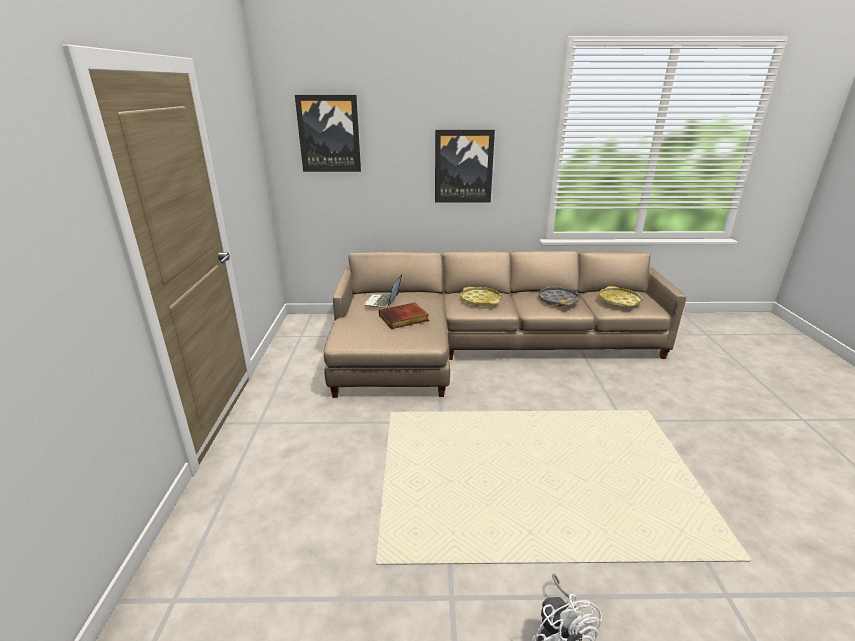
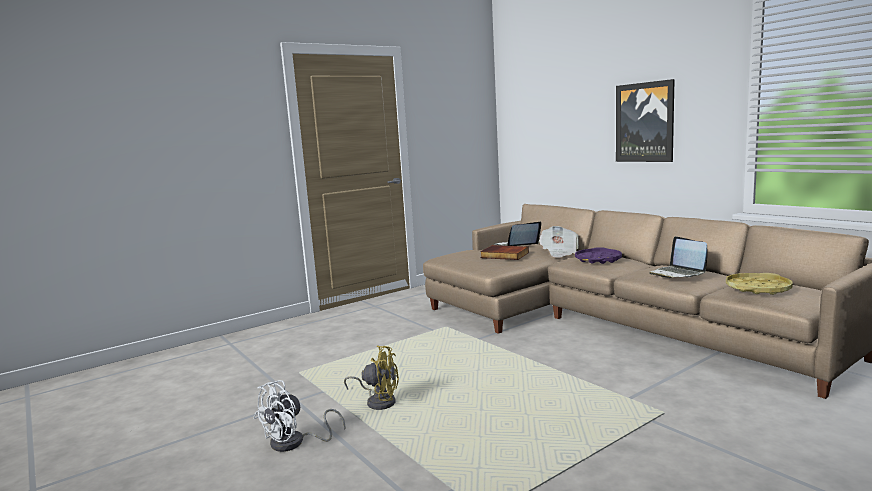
camera: 55 degrees right, 15 degrees down
picture [295,95,361,172] -> none
yellow tray [461,287,501,307] -> purple tray [575,247,622,264]
grey tray [538,286,580,307] -> laptop [649,236,708,278]
none -> yellow fan [344,346,399,410]
none -> newspaper [539,226,579,258]

